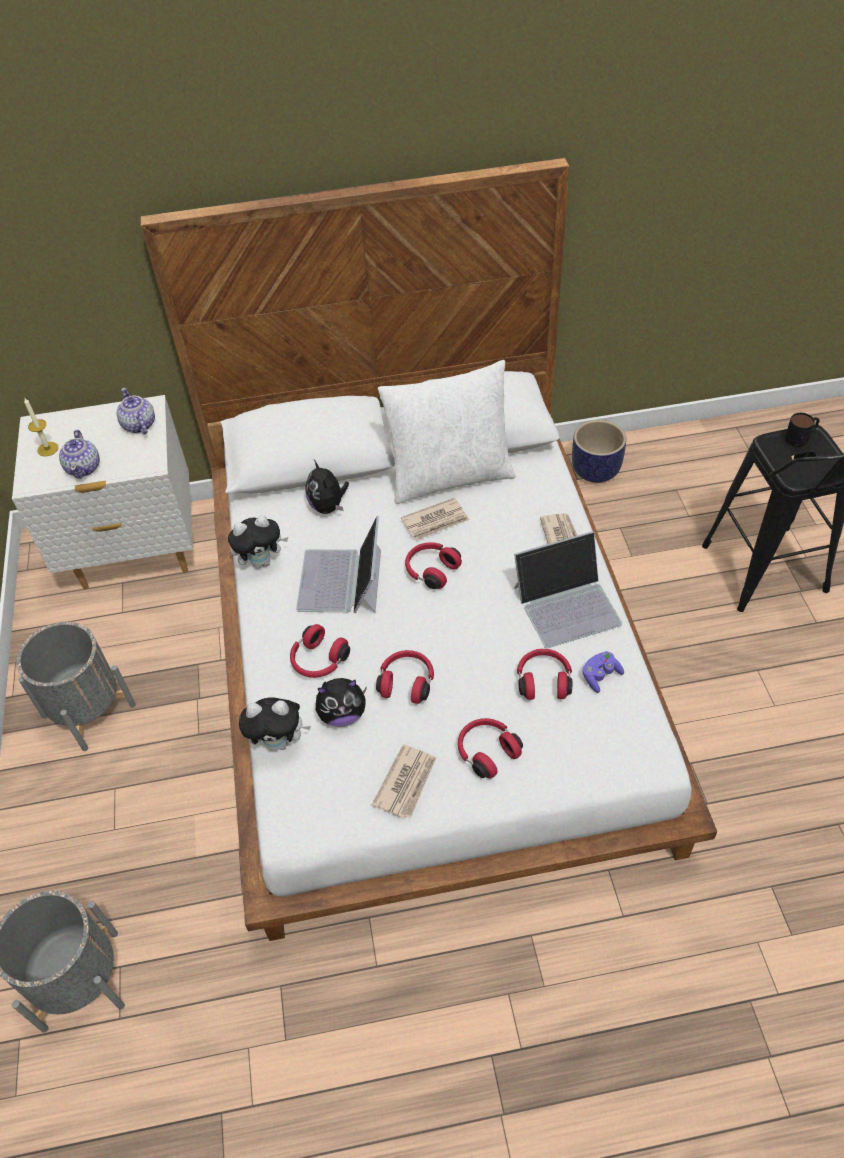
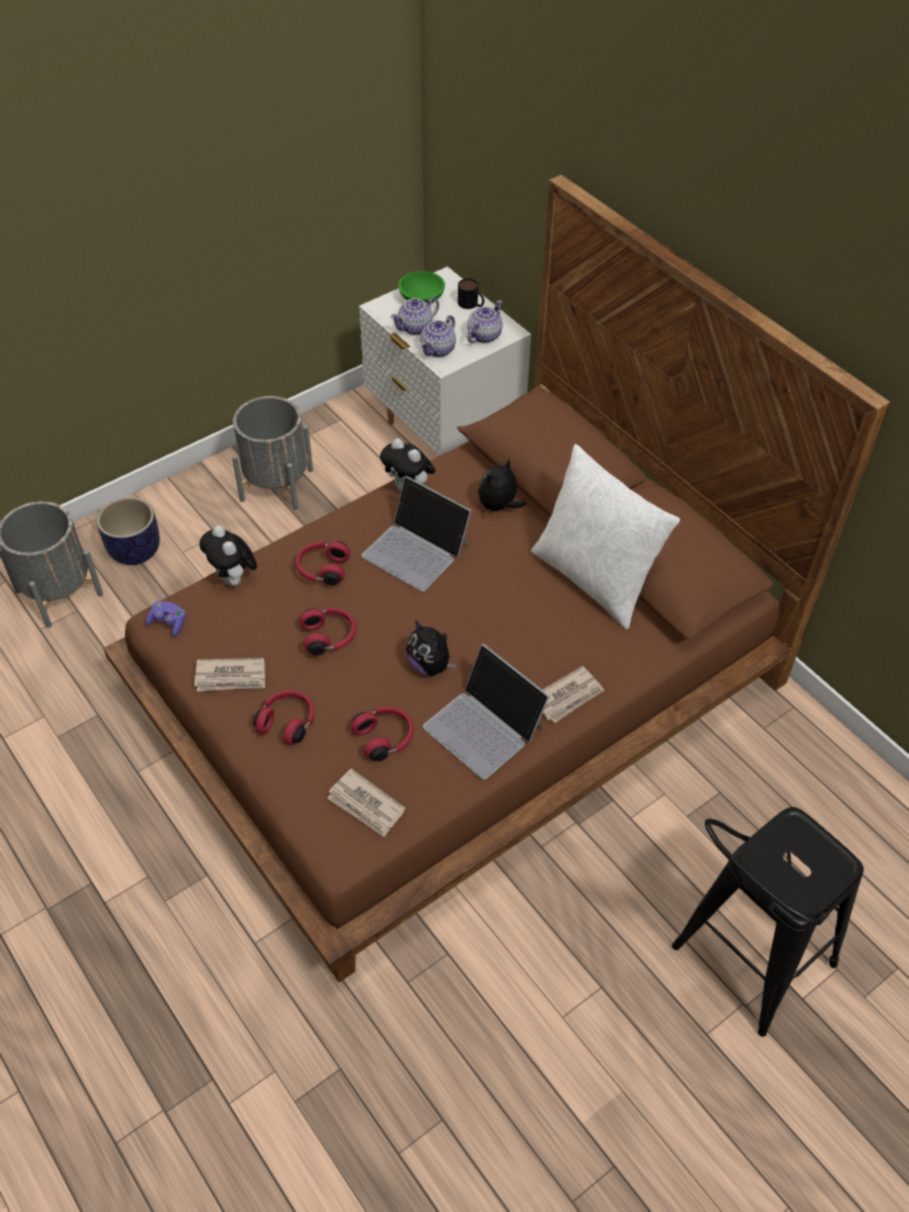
camera: 60 degrees right, 0 degrees up
candle [24,397,58,456] -> green bowl [398,271,445,303]
white bed [141,158,717,941] -> brown bed [103,175,890,982]
laptop [296,516,381,613] -> laptop turned 120 degrees counterclockwise [361,476,472,591]
plush toy [316,678,367,727] -> plush toy moved to [406,620,457,676]
newspaper [401,498,470,540] -> newspaper moved to [327,768,405,837]
red headphones [405,542,462,589] -> none
planter [572,420,626,483] -> planter moved to [97,497,160,565]
purple game controller [582,651,624,693] -> purple game controller moved to [146,601,185,637]
mug [785,413,819,447] -> mug moved to [458,279,484,309]
none -> teapot [420,315,456,357]

